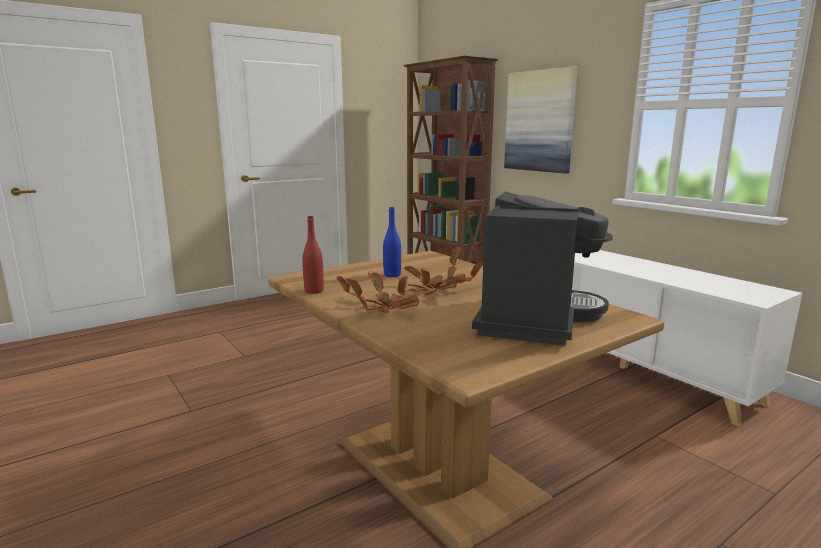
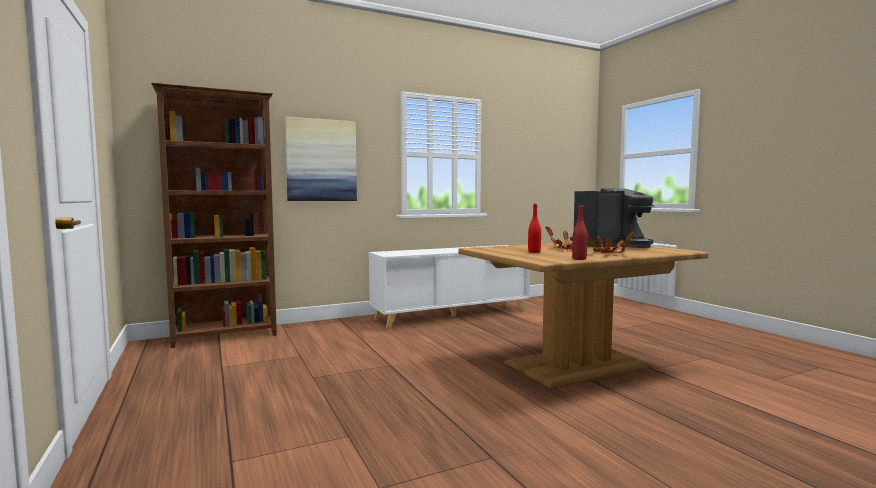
camera: 80 degrees left, 10 degrees down
blue bottle [383,207,401,277] -> red bottle [528,204,541,253]
coffee machine [472,191,613,346] -> coffee machine turned 135 degrees clockwise [570,188,654,248]

